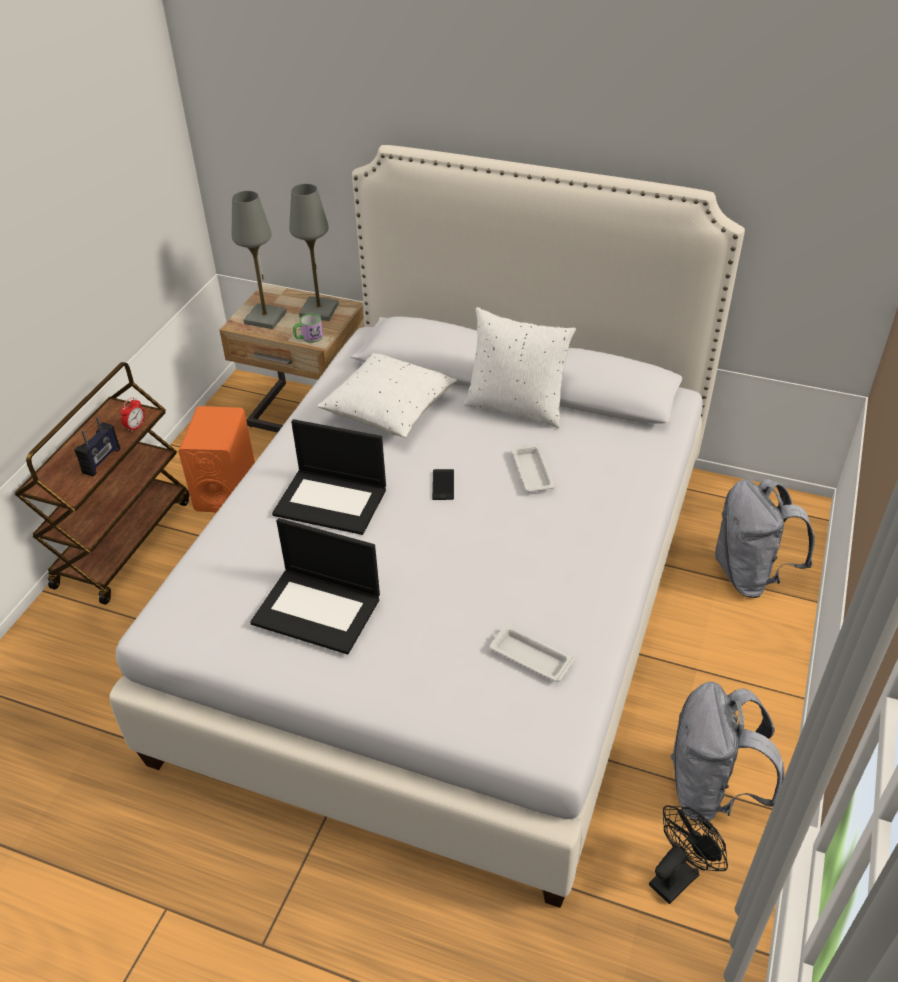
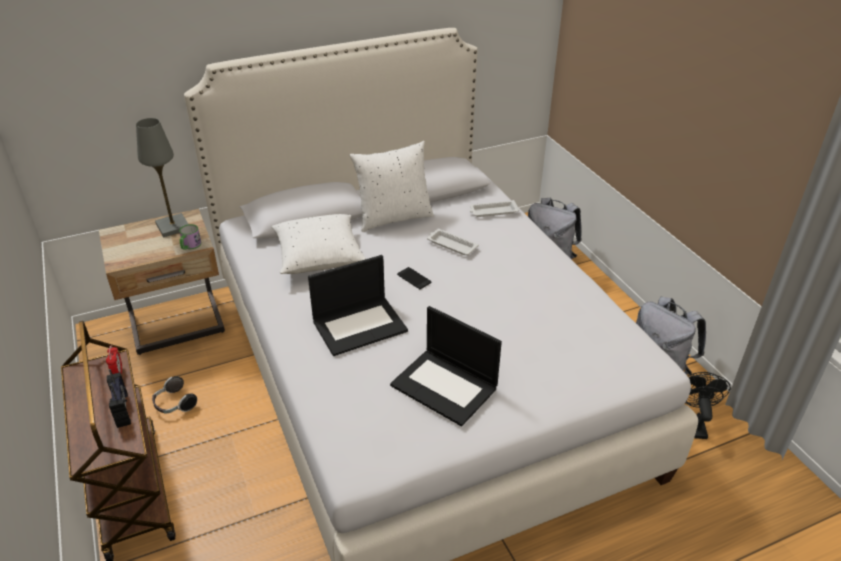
camera: 45 degrees left, 5 degrees down
orange speaker [178,406,255,513] -> headphones [152,376,197,414]
grey table lamp [232,191,286,329] -> none
laptop [250,518,380,655] -> laptop turned 60 degrees clockwise [390,306,502,426]
white tray [490,625,575,682] -> white tray moved to [469,200,519,217]

